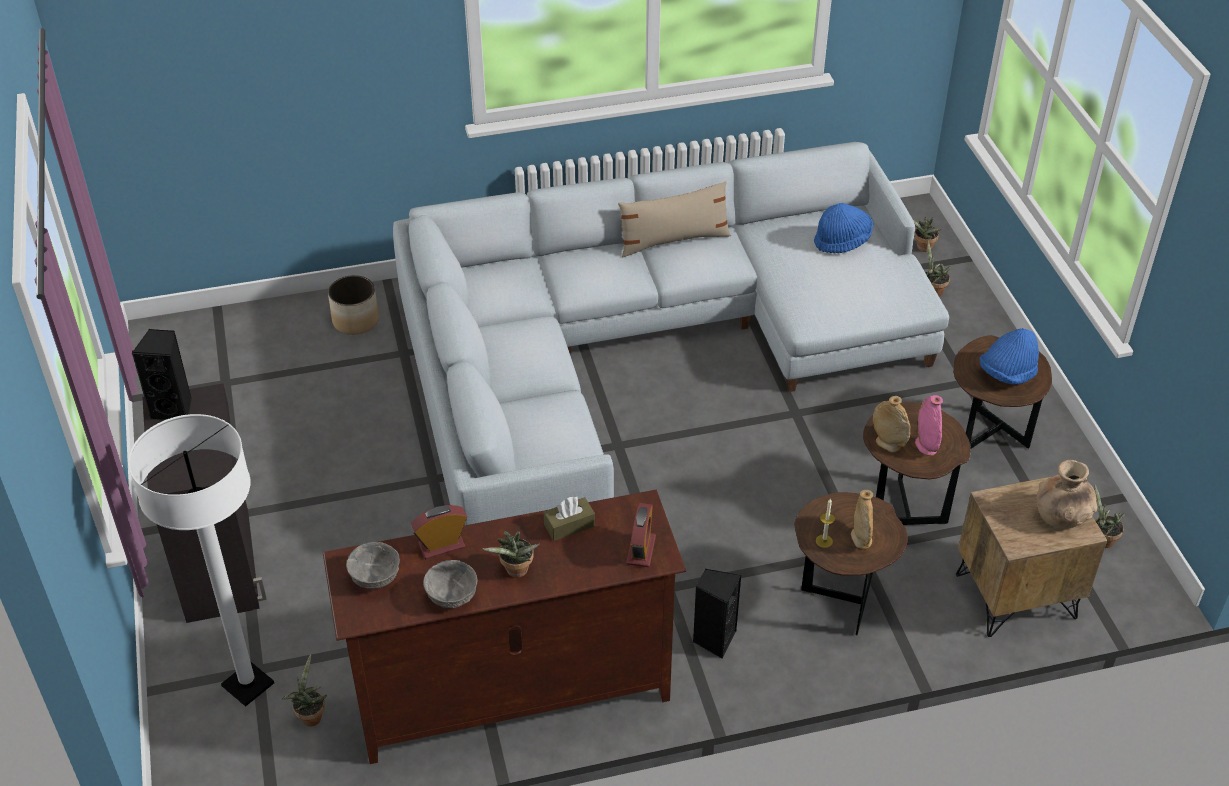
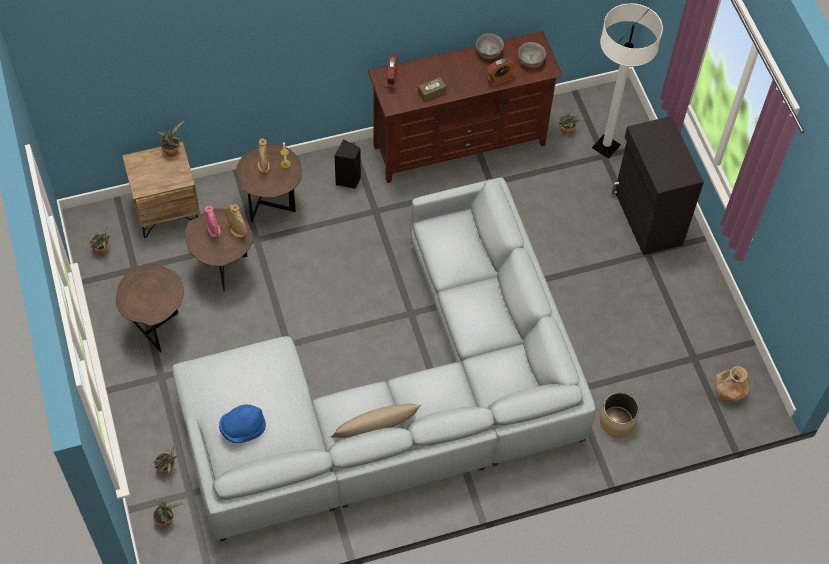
camera: 175 degrees right, 15 degrees up
black speaker [131,329,192,421] -> none
potted plant [483,531,539,578] -> potted plant moved to [156,121,184,157]
blue hat [979,328,1039,385] -> none
brown vase [1037,460,1098,529] -> brown vase moved to [715,366,750,402]

